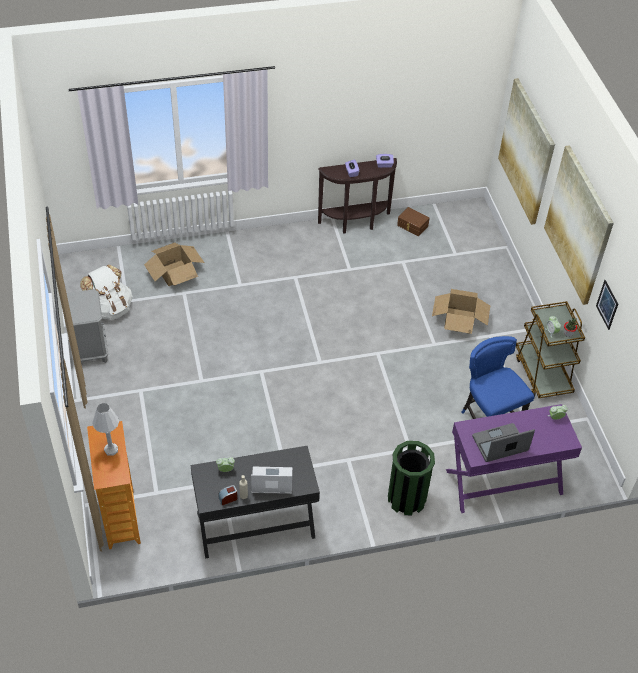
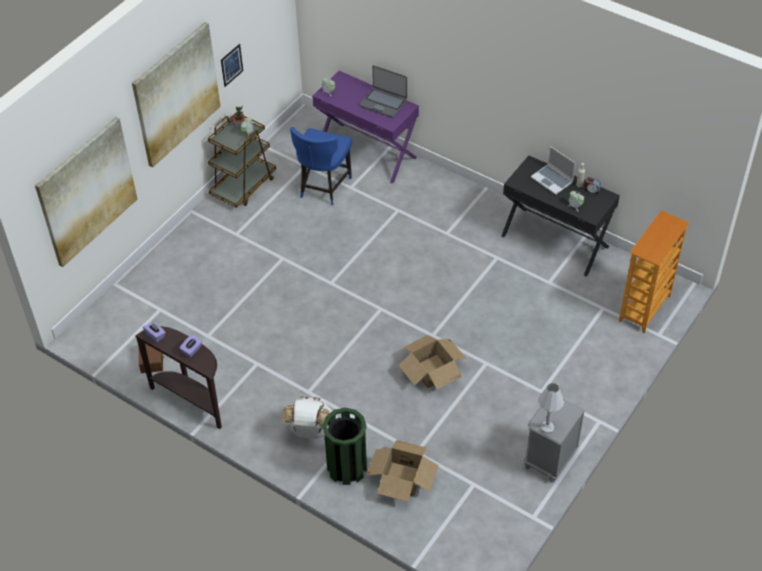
camera: 130 degrees left, 0 degrees up
white backpack [80,265,132,320] -> white backpack moved to [282,397,337,439]
white table lamp [92,403,119,456] -> white table lamp moved to [538,383,564,434]
green trash can [388,441,435,515] -> green trash can moved to [322,408,367,485]
cardboard box [432,289,490,334] -> cardboard box moved to [398,335,466,389]

